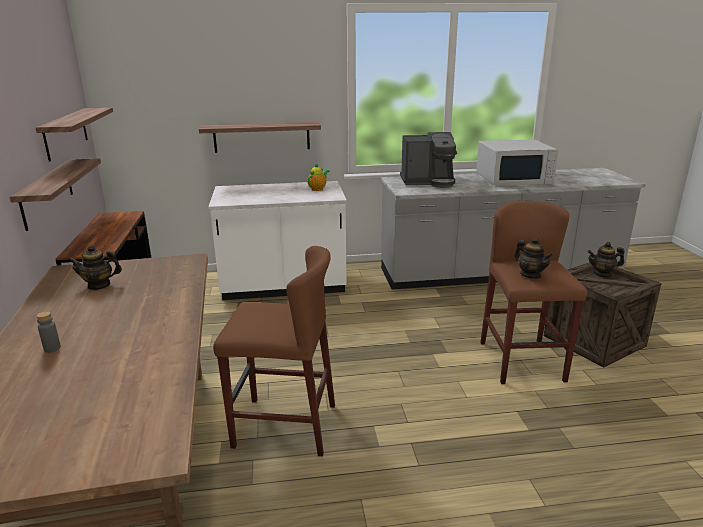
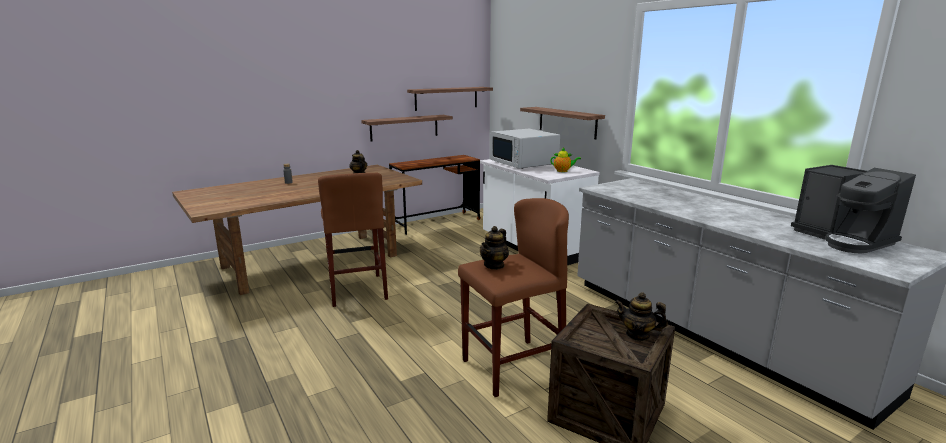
camera: 65 degrees right, 5 degrees down
coffee machine [400,132,457,188] -> coffee machine moved to [791,165,916,254]
white microwave [476,139,559,186] -> white microwave moved to [490,129,560,169]
teapot [588,242,624,278] -> teapot turned 45 degrees counterclockwise [615,292,668,341]

